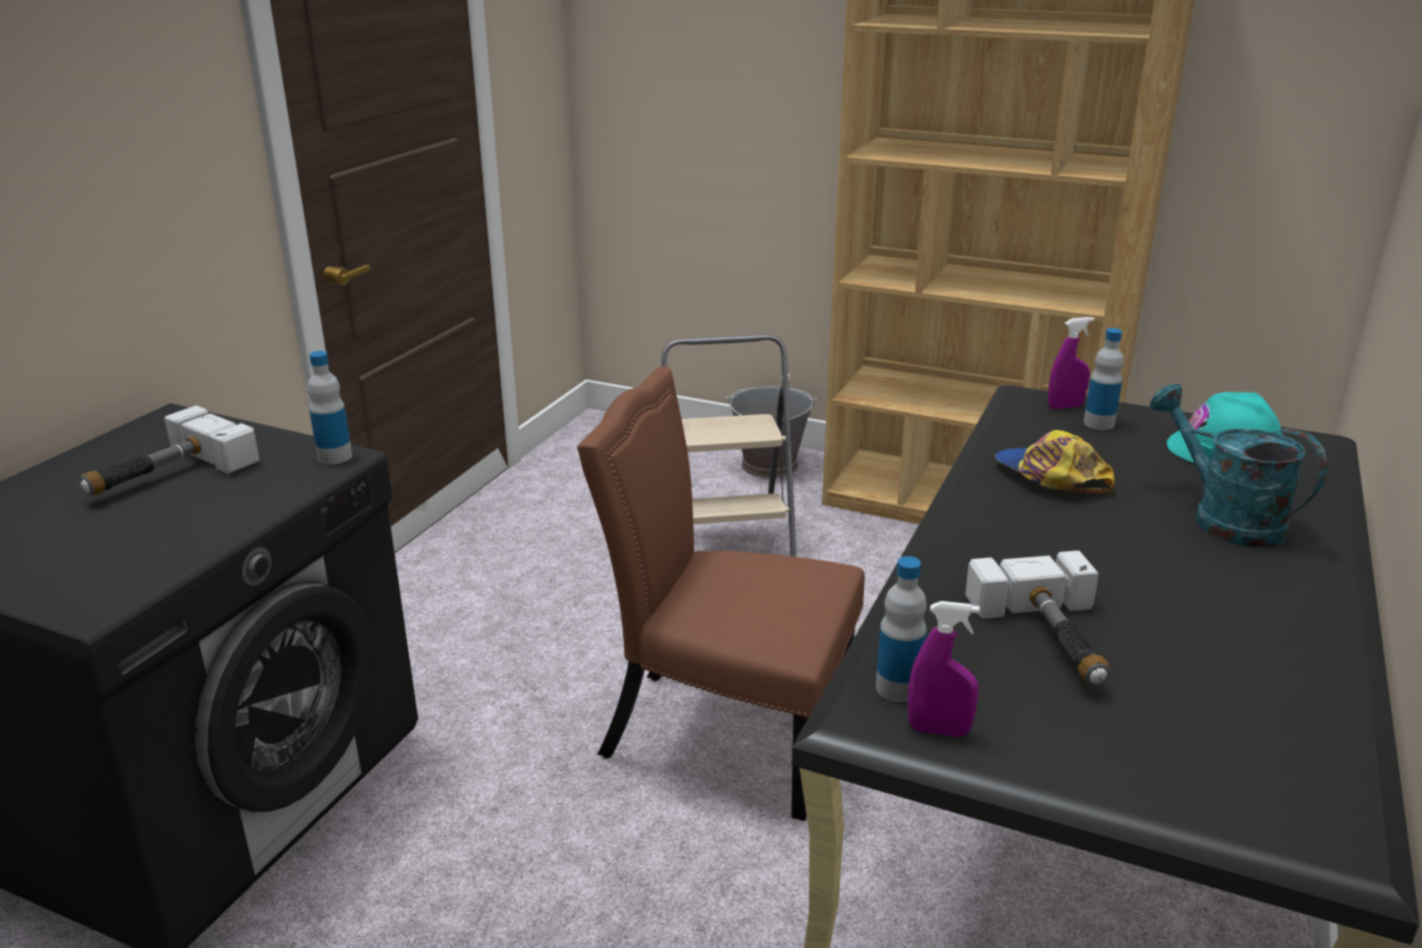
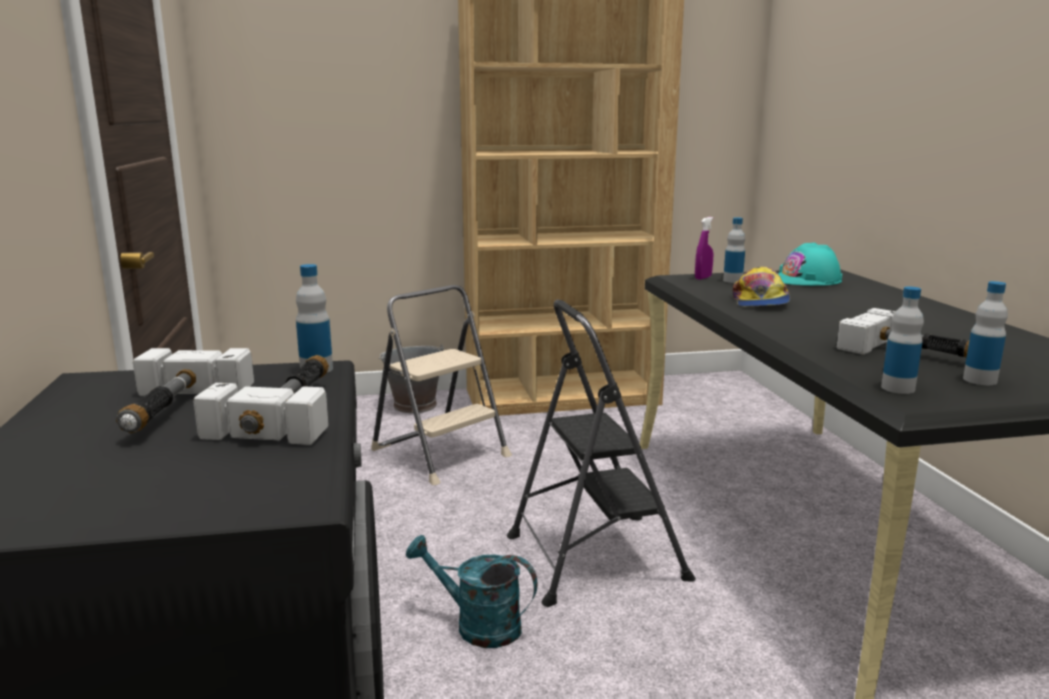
camera: 35 degrees left, 10 degrees down
brown chair [577,367,865,821] -> black step ladder [507,300,696,607]
purple spray bottle [907,601,980,737] -> none
cap [995,430,1115,494] -> cap turned 105 degrees counterclockwise [733,267,790,307]
turquoise watering can [1149,384,1327,548] -> turquoise watering can moved to [406,535,538,648]
none -> hammer [193,355,329,445]
none -> bottle [963,281,1008,385]

